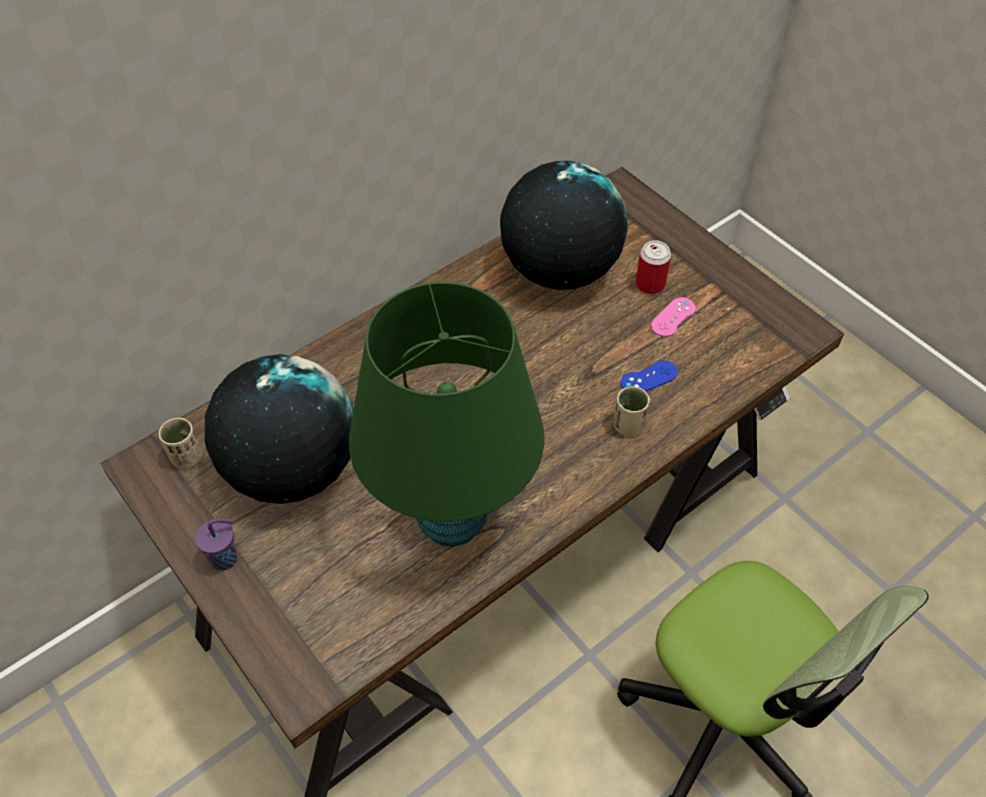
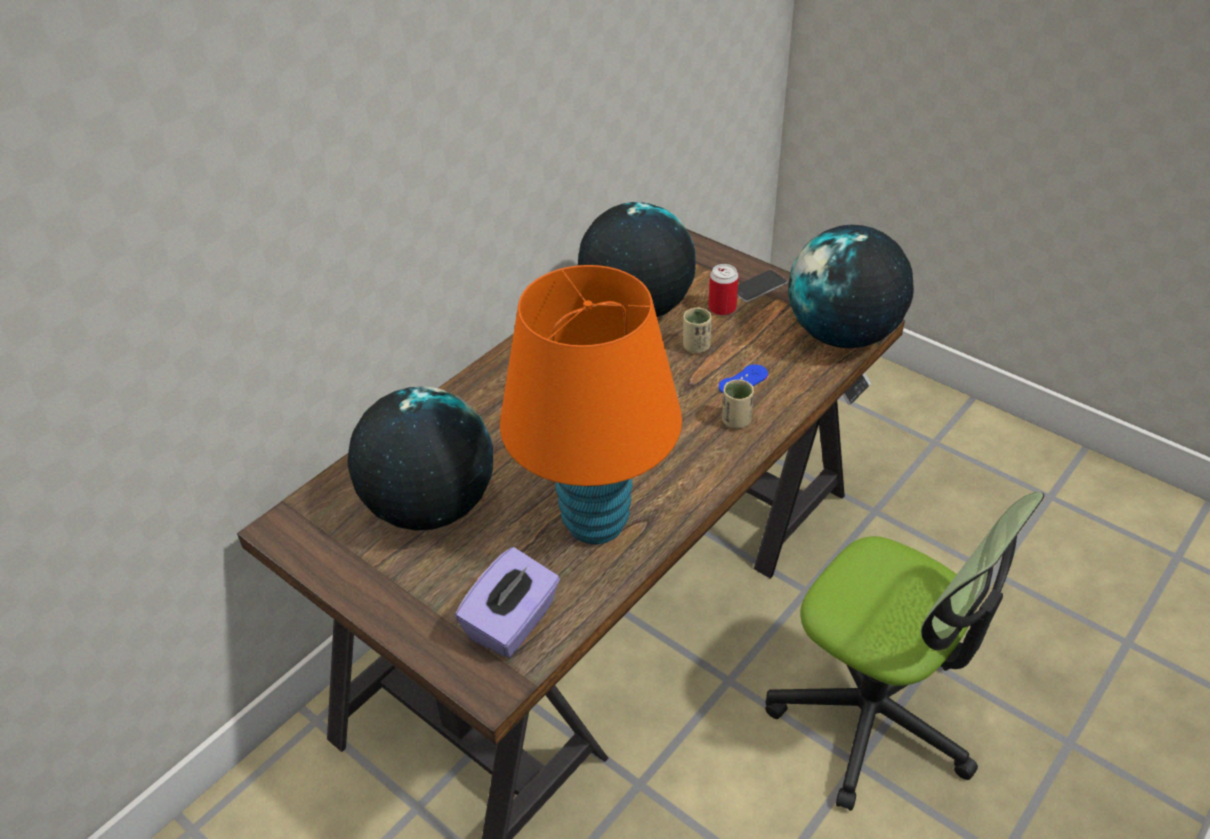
camera: 10 degrees left, 10 degrees down
beige cup [159,418,202,469] -> beige cup moved to [683,308,712,353]
purple cup [195,518,237,571] -> none
green table lamp [349,282,544,546] -> orange table lamp [500,265,682,544]
pink game controller [651,297,696,337] -> none
none -> purple tissue box [455,547,560,658]
none -> phone [737,270,788,302]
none -> globe [788,225,914,349]

